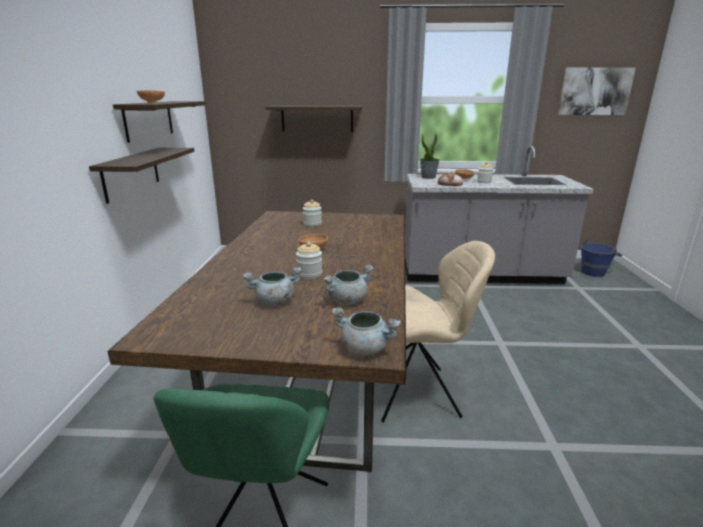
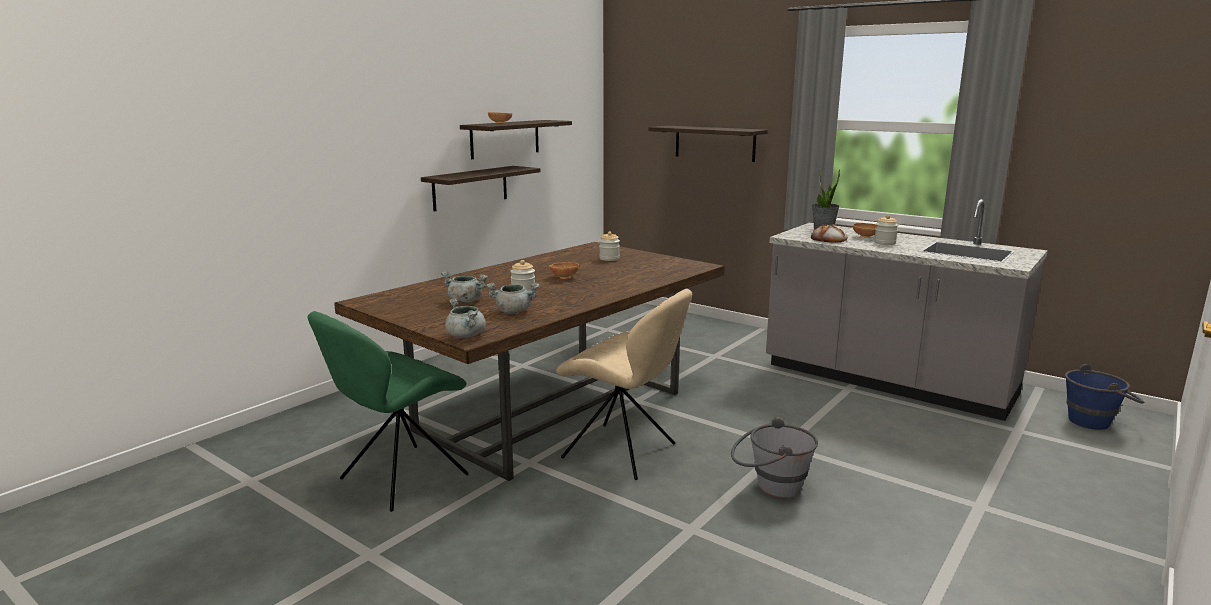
camera: 35 degrees right, 5 degrees down
picture [558,67,636,115] -> none
none -> grey bucket [731,417,818,498]

